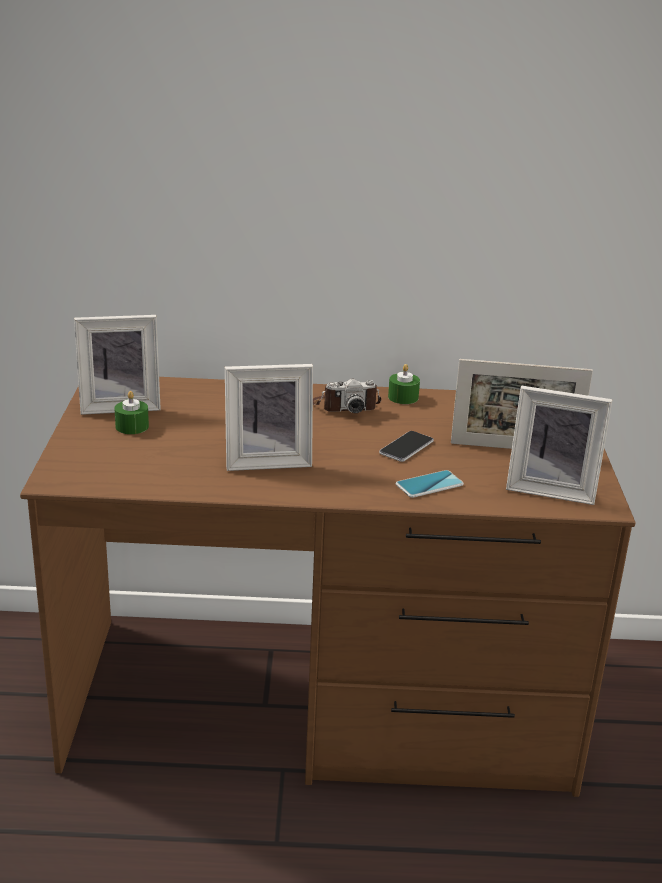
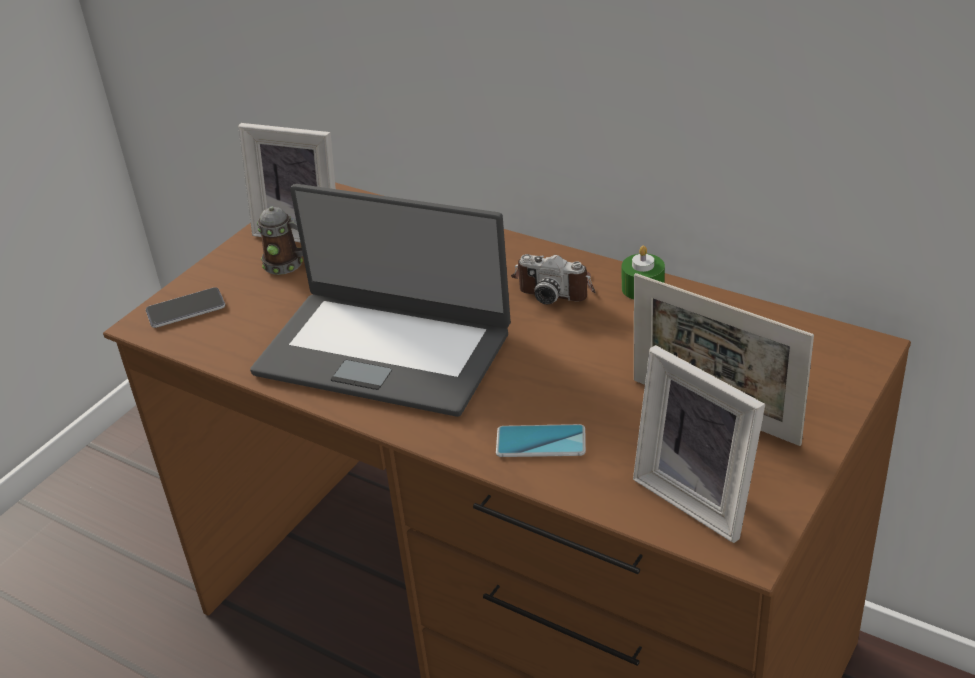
camera: 35 degrees right, 10 degrees up
green candle [114,391,149,434] -> mug [257,206,303,275]
picture frame [225,364,313,471] -> laptop [250,184,511,417]
phone [379,431,434,462] -> phone moved to [146,287,225,328]

